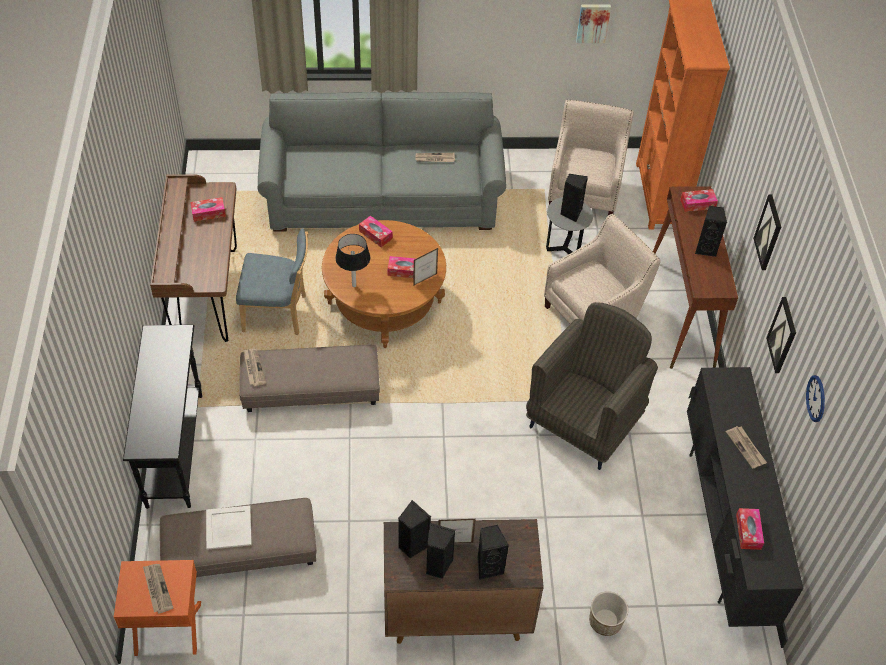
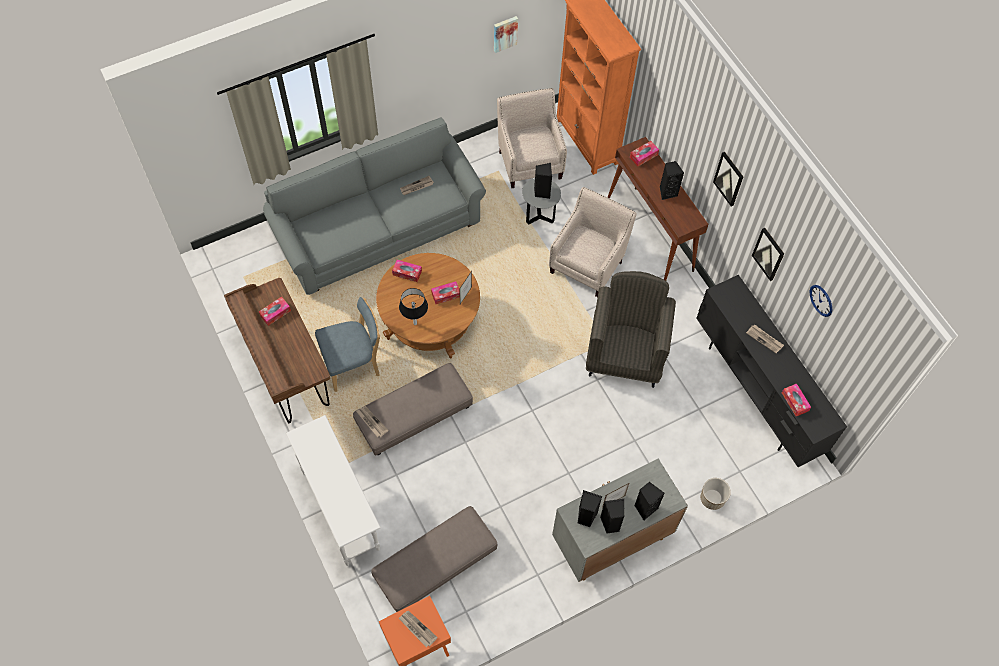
camera: 25 degrees left, 10 degrees up
black console table [123,325,202,509] -> white console table [286,415,381,566]
white tray [206,505,252,550] -> none
brown cabinet [384,519,544,644] -> grey cabinet [552,459,688,582]

